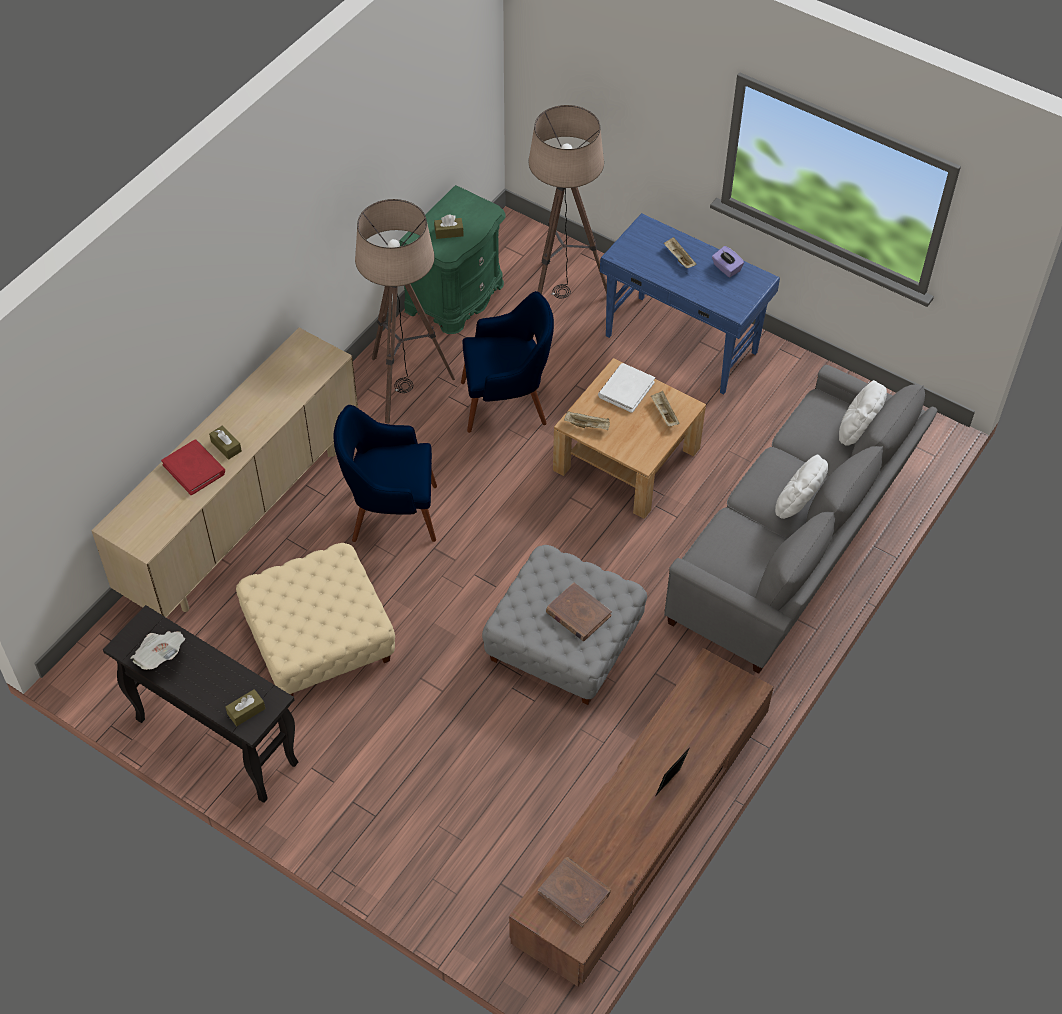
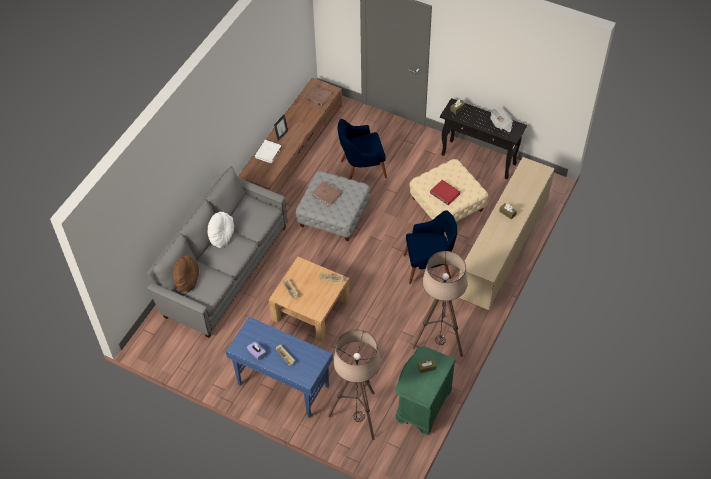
camera: 175 degrees right, 0 degrees up
red book [161,439,225,495] -> red book moved to [430,180,460,205]
blue armchair [461,291,554,433] -> blue armchair moved to [338,119,387,179]
white book [598,363,655,413] -> white book moved to [255,140,282,163]
white pillow [839,380,887,446] -> brown pillow [173,255,199,293]

